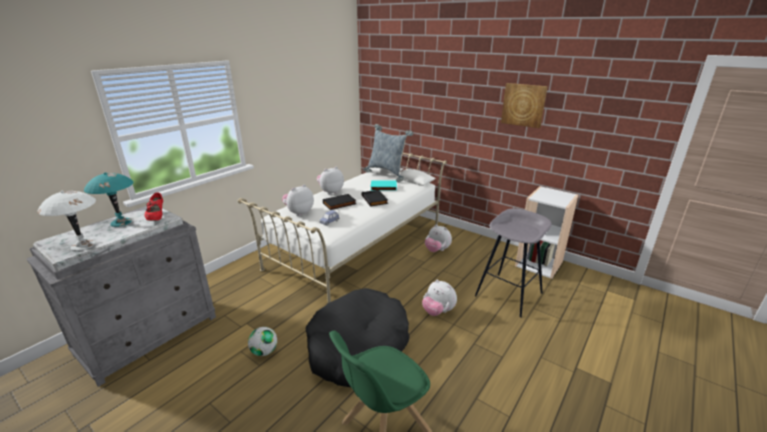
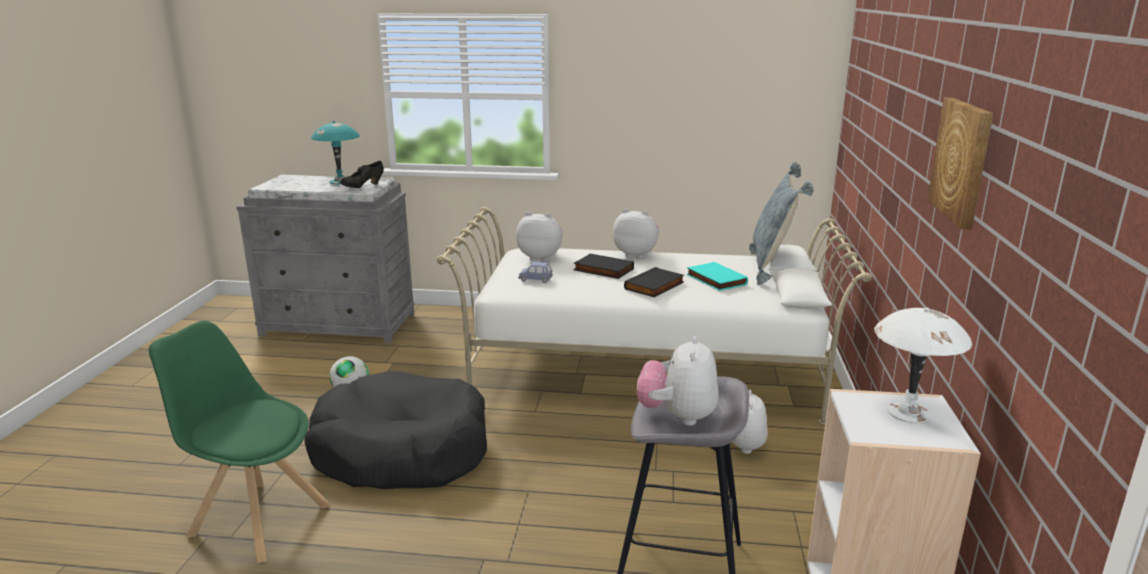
camera: 60 degrees right, 5 degrees down
white table lamp [37,191,96,251] -> white table lamp moved to [874,307,972,424]
red shoe [145,192,163,221] -> black shoe [340,161,384,188]
plush toy [422,280,457,316] -> plush toy moved to [637,336,719,426]

